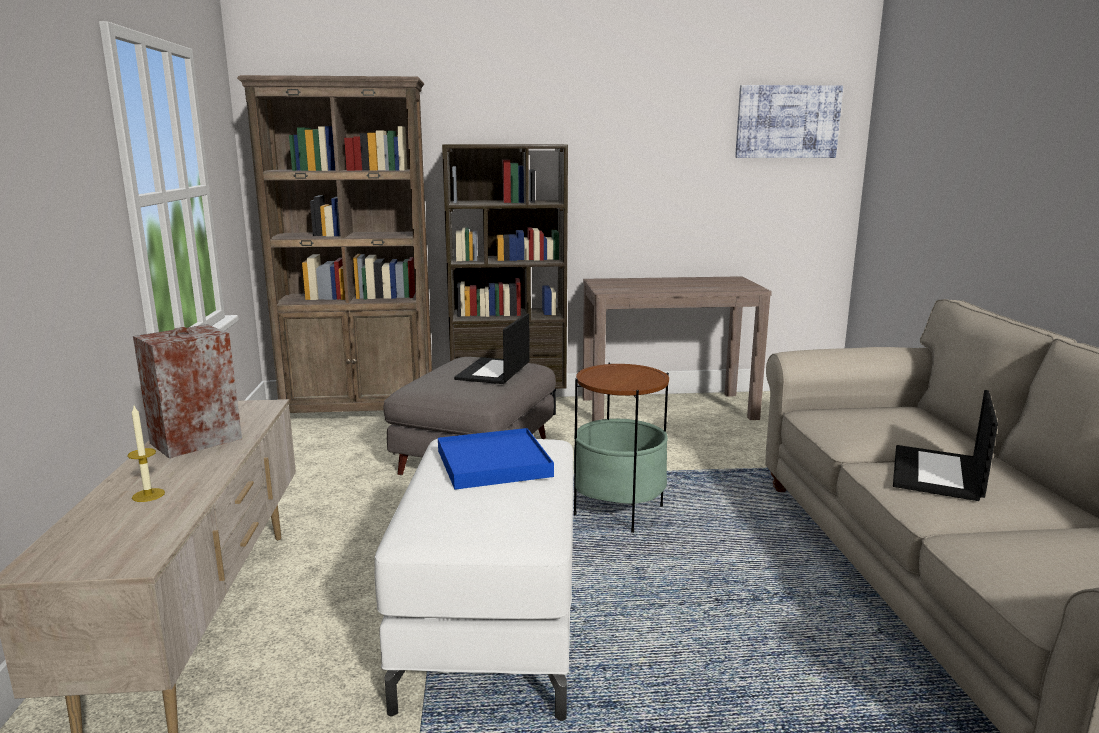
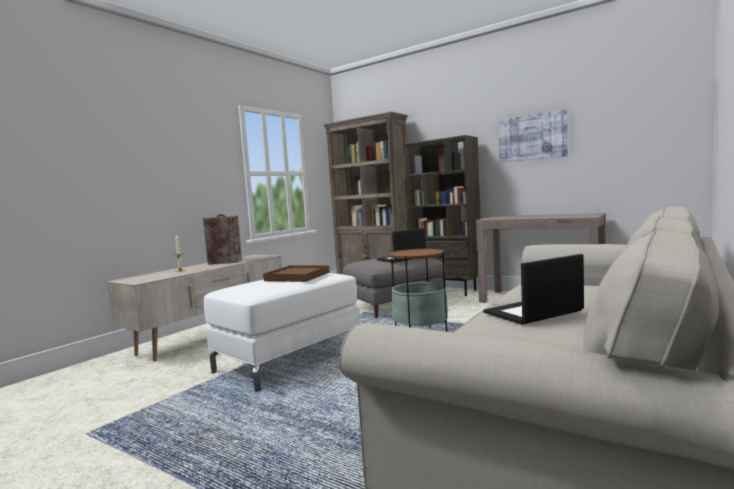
camera: 40 degrees right, 10 degrees down
blue tray [438,428,554,490] -> brown tray [263,265,330,282]
picture [735,85,843,158] -> picture moved to [499,110,568,162]

